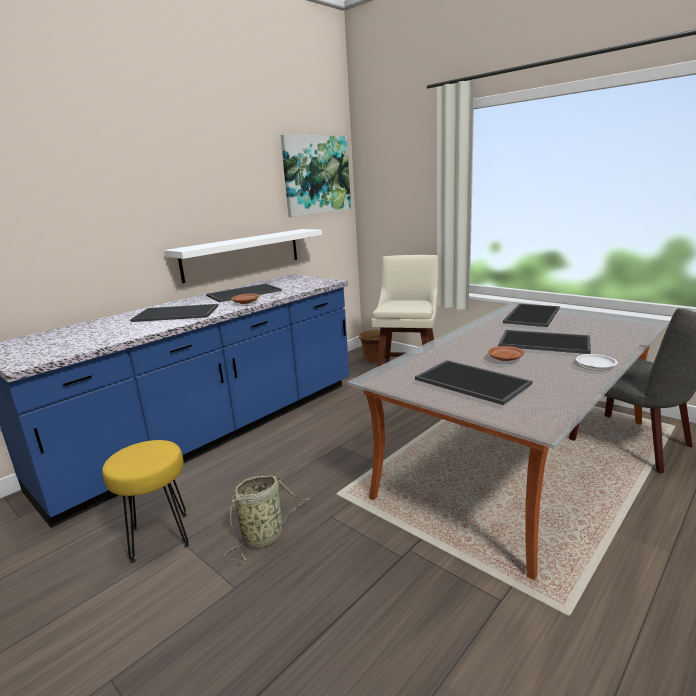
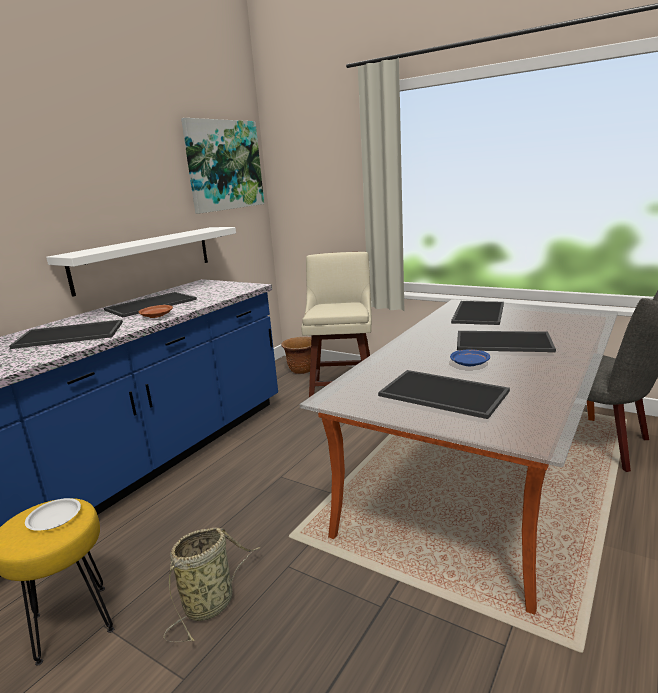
camera: 10 degrees left, 0 degrees up
brown plate [488,346,524,361] -> blue plate [450,349,490,366]
white plate [576,354,618,369] -> white plate moved to [25,498,81,531]

